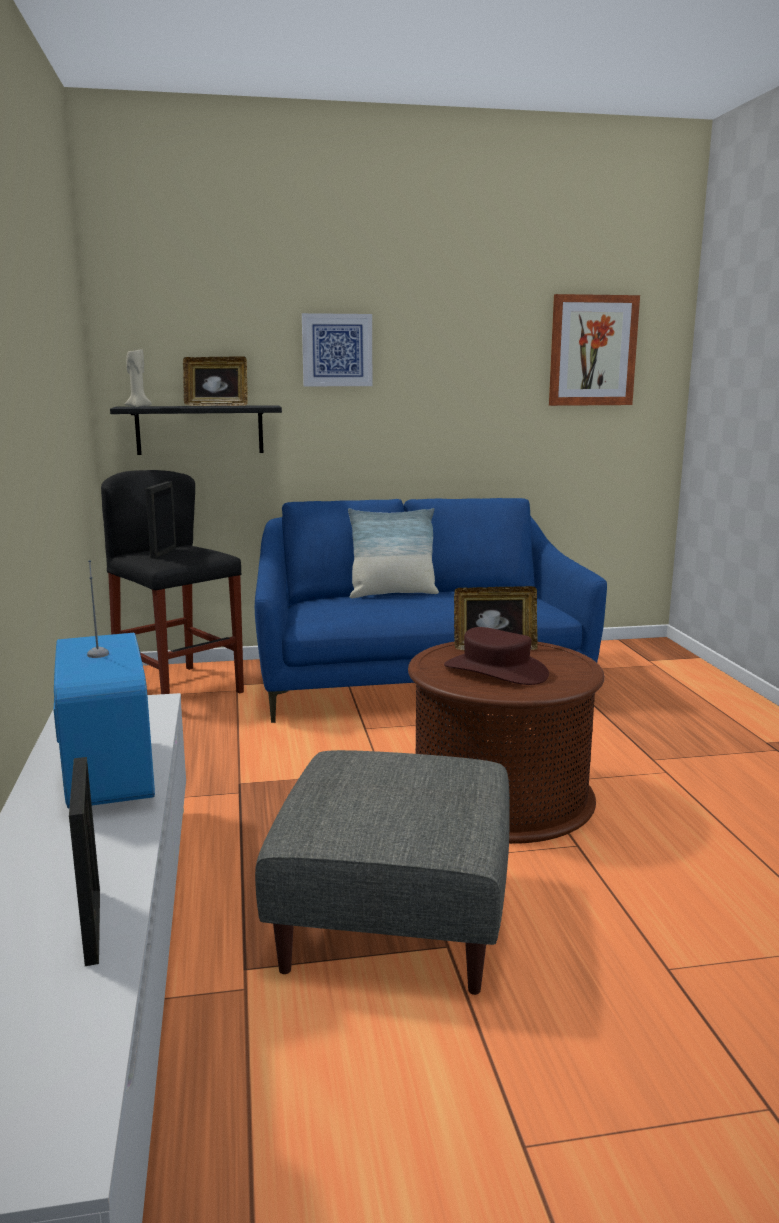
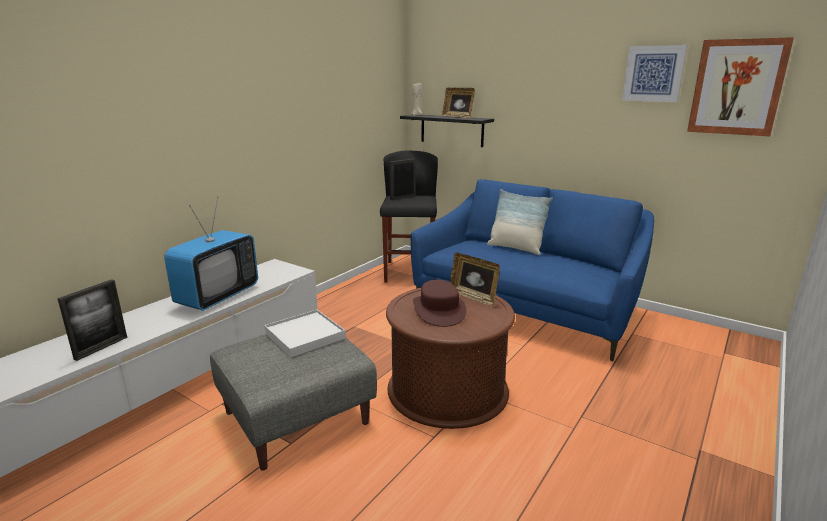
camera: 45 degrees right, 5 degrees up
picture [302,313,372,386] -> picture moved to [622,45,687,102]
none -> white tray [264,310,346,357]

